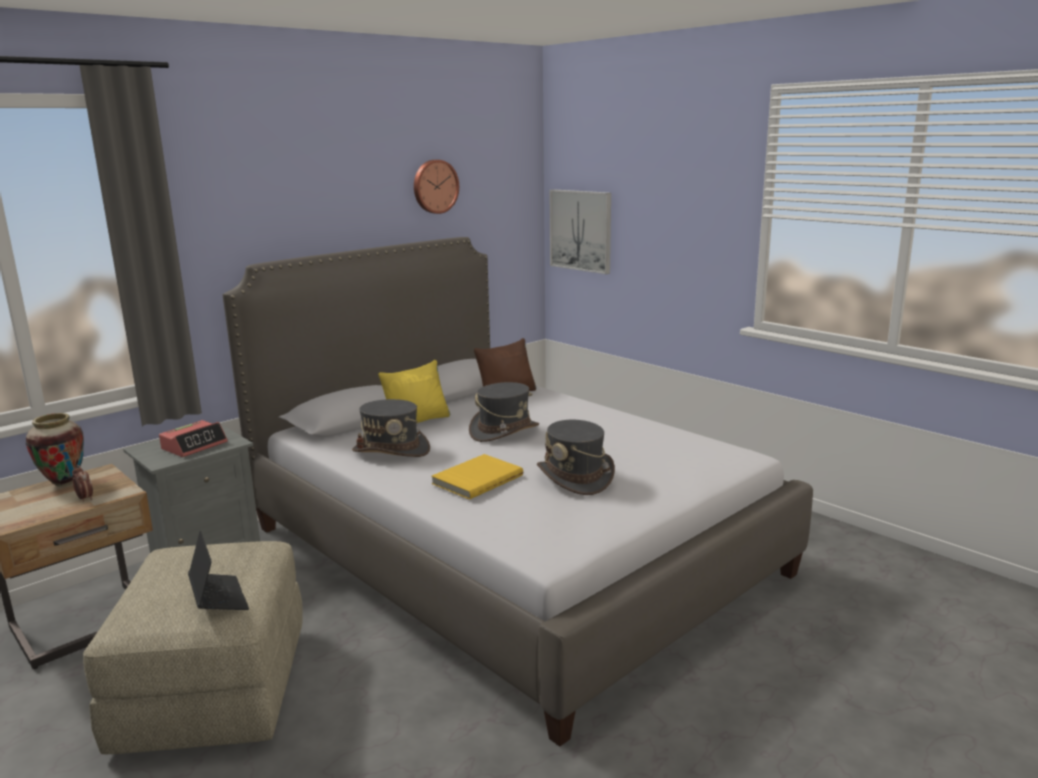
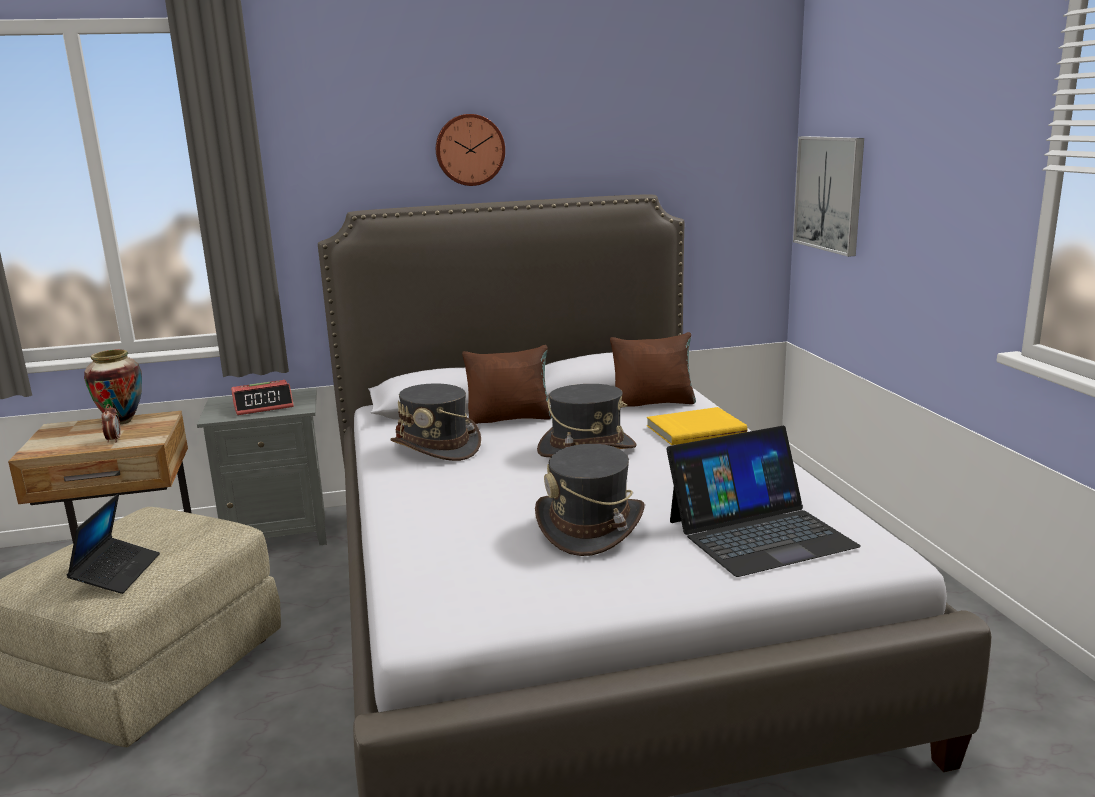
camera: 30 degrees right, 0 degrees up
yellow pillow [378,360,450,423] -> brown pillow [462,345,552,424]
wall clock [414,160,459,214] -> wall clock moved to [436,114,505,186]
yellow book [431,454,523,500] -> yellow book moved to [647,407,747,445]
none -> laptop [667,426,861,577]

